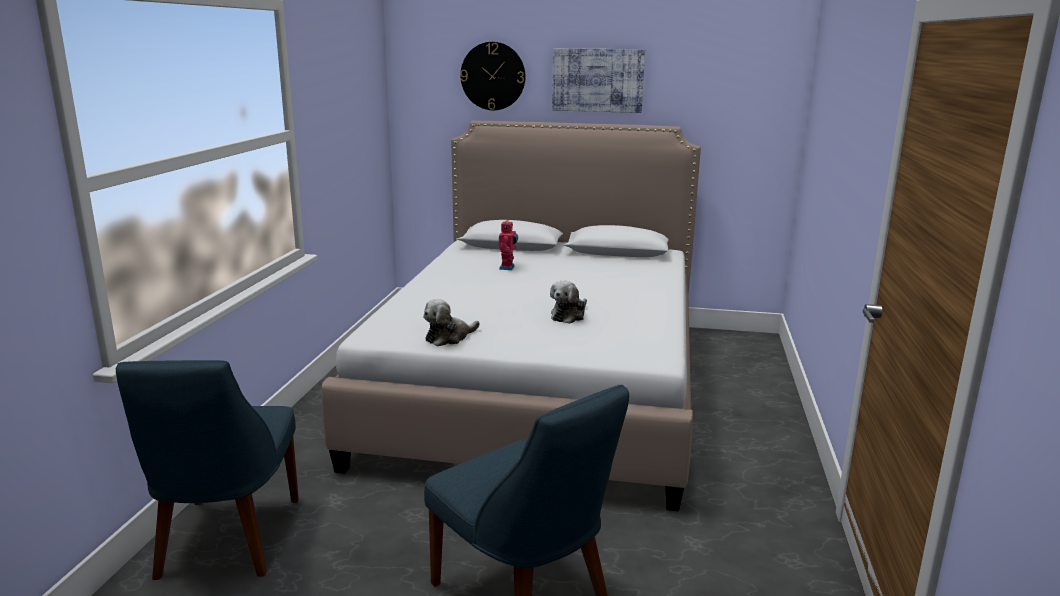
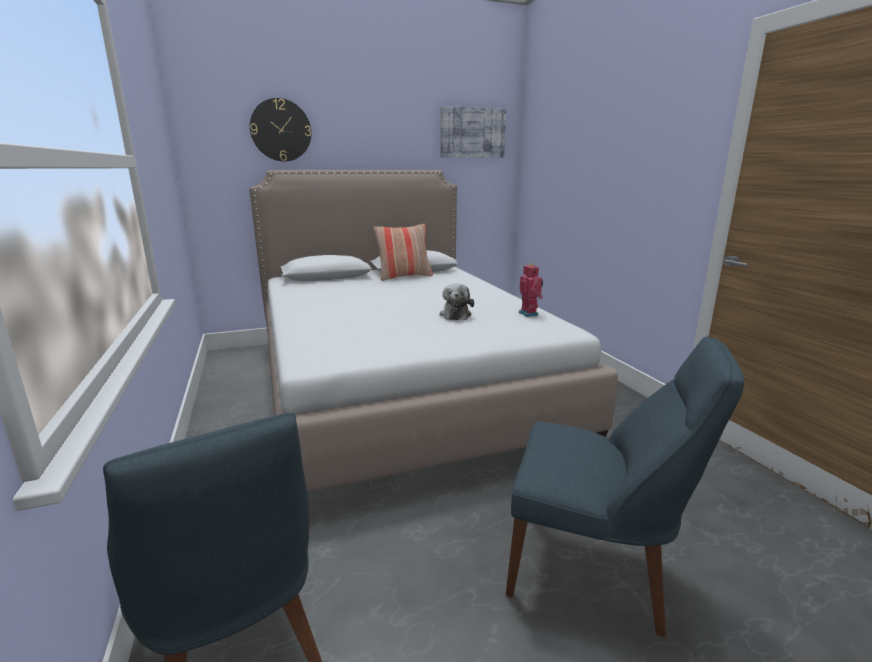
camera: 30 degrees left, 0 degrees up
plush toy [423,299,480,346] -> none
toy robot [499,220,518,270] -> toy robot moved to [519,264,543,317]
picture [552,48,645,113] -> picture moved to [440,106,506,158]
none -> pillow [374,224,433,281]

